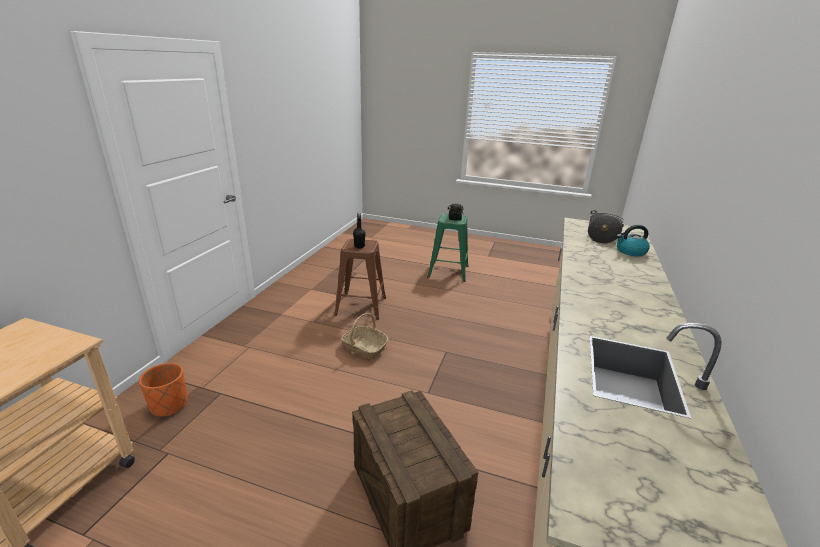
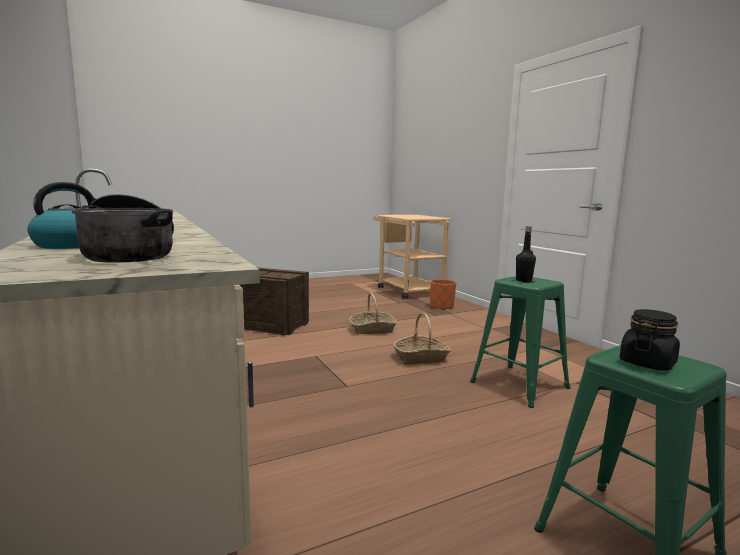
camera: 135 degrees right, 15 degrees down
brown stool [334,239,386,320] -> green stool [470,276,571,408]
none -> basket [349,292,397,334]

